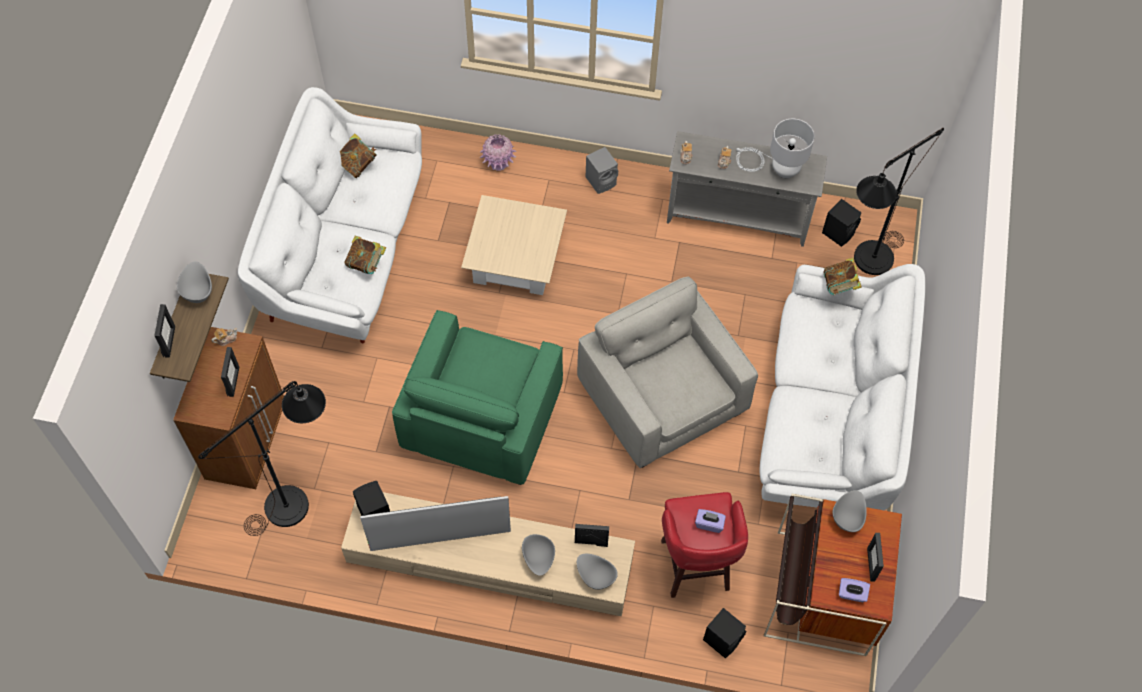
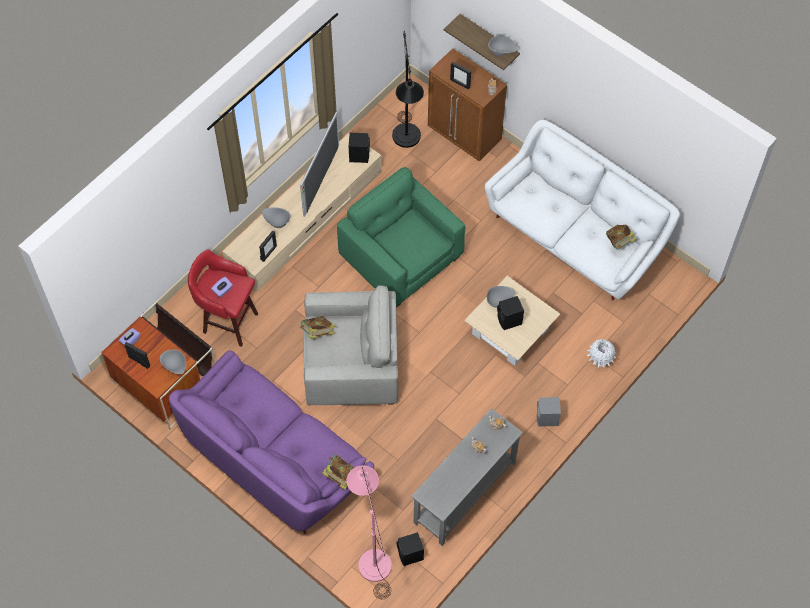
camera: 120 degrees right, 0 degrees up
picture frame [154,304,175,357] -> none
book [344,236,386,274] -> book moved to [299,316,335,339]
pink vase [480,134,517,171] -> white vase [587,339,616,367]
grey bowl [577,554,618,590] -> grey bowl moved to [487,286,515,308]
black speaker [703,608,746,658] -> black speaker moved to [497,296,524,330]
grey table lamp [736,119,815,178] -> none
white sofa [760,264,925,510] -> purple sofa [169,350,374,534]
black floor lamp [854,128,944,275] -> pink floor lamp [347,466,392,599]

